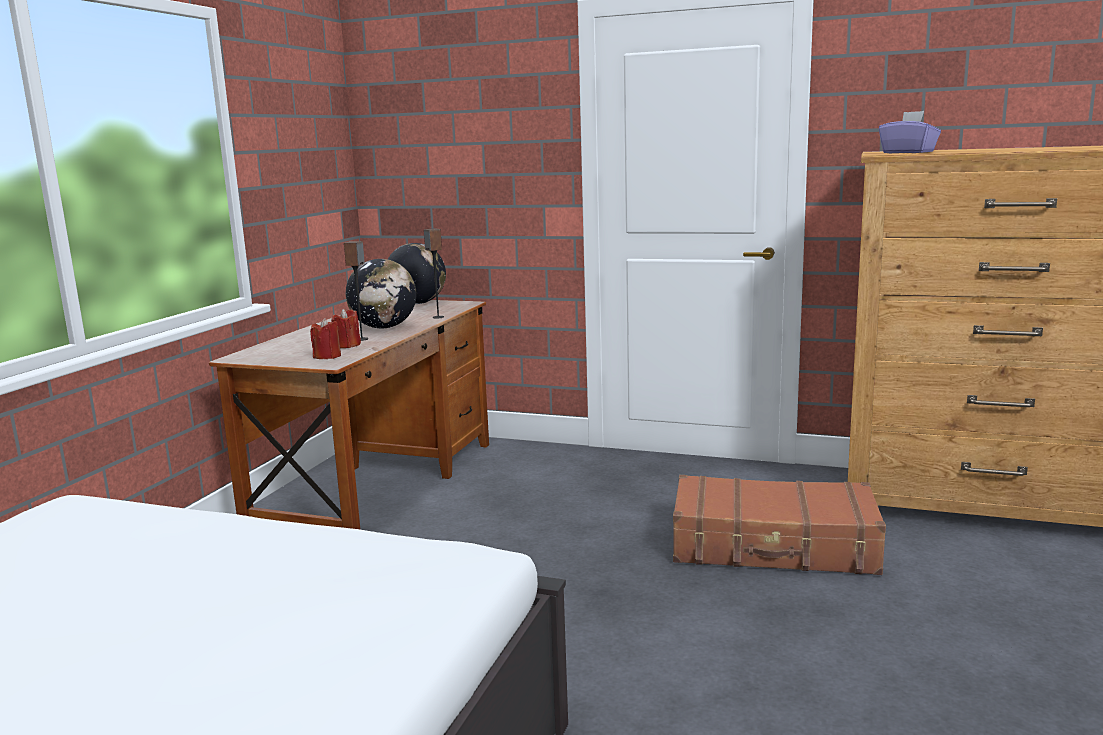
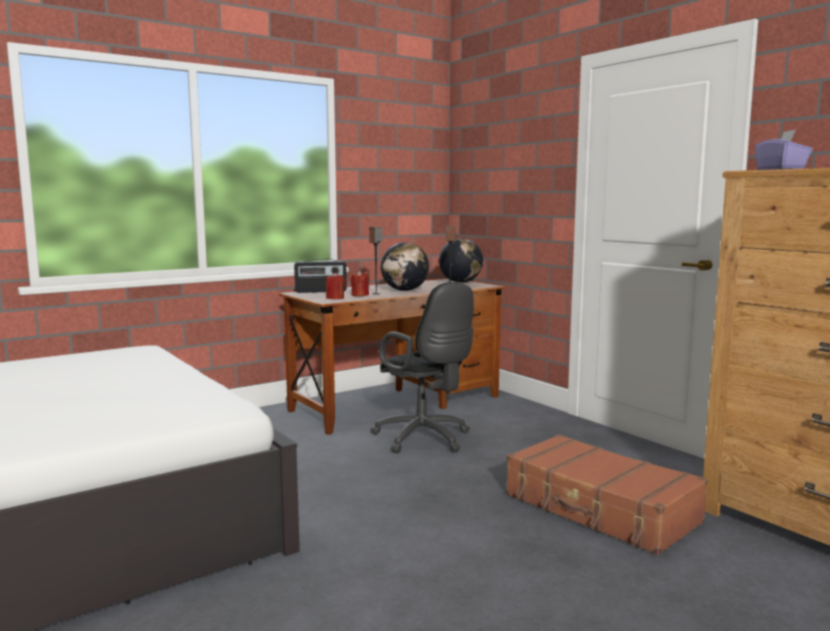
camera: 35 degrees right, 5 degrees down
none -> radio [294,259,347,293]
none -> black office chair [370,282,474,453]

